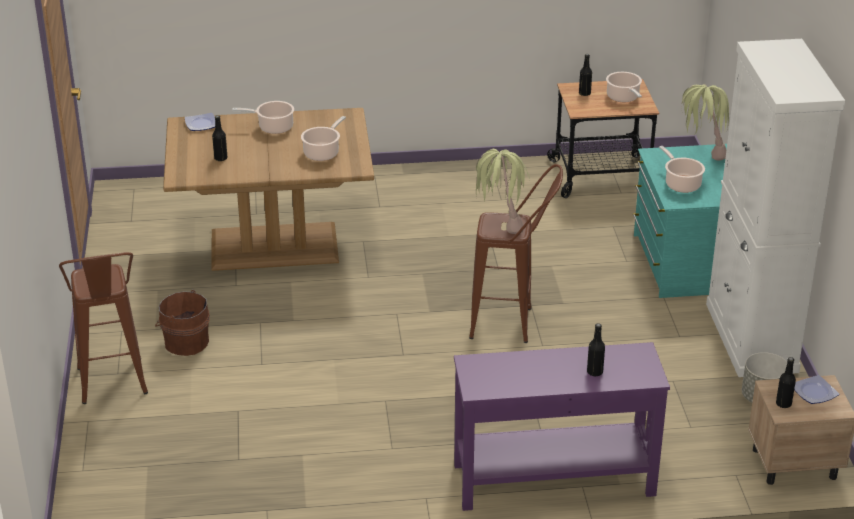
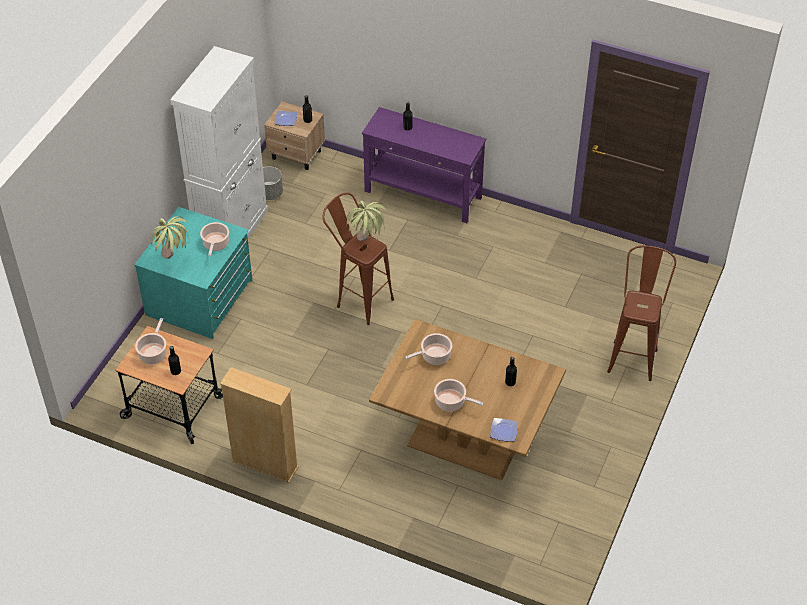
camera: 150 degrees left, 15 degrees up
brown bucket [155,290,210,356] -> none
none -> beige bookcase [220,367,299,483]

